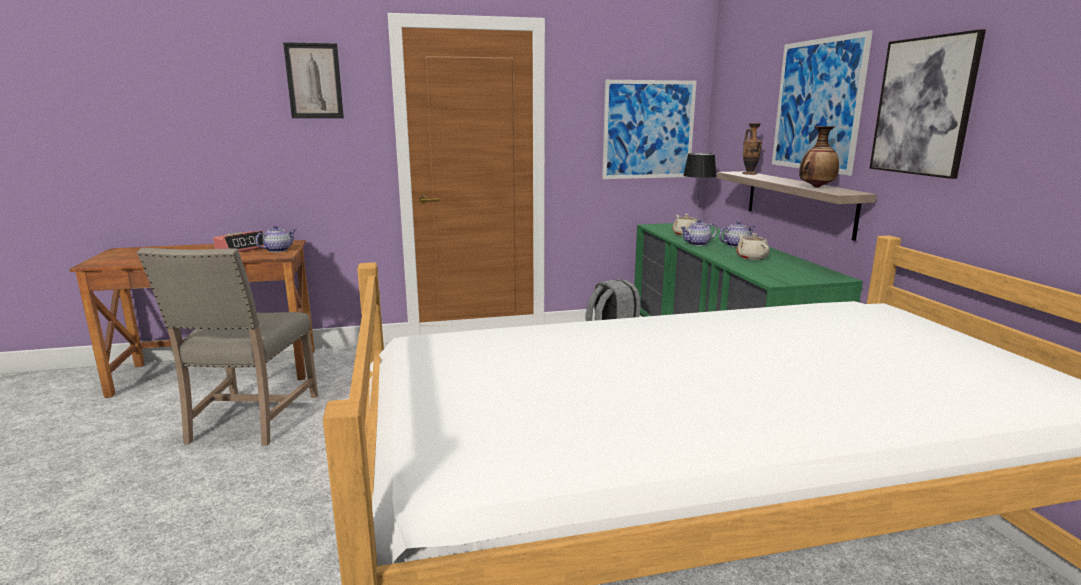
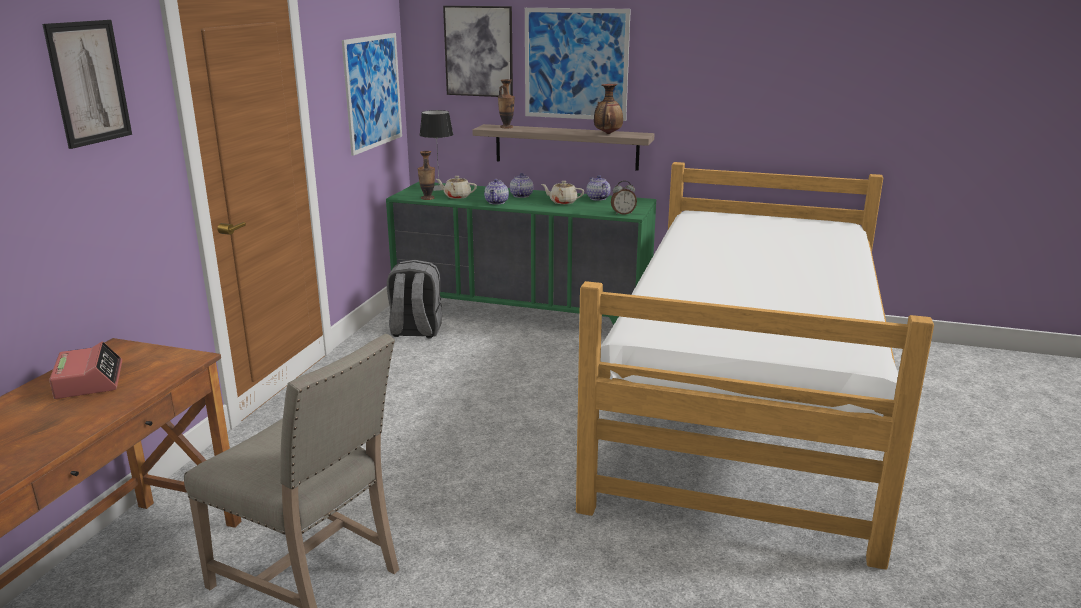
camera: 60 degrees left, 5 degrees up
teapot [255,226,296,252] -> teapot moved to [586,175,611,201]
picture [869,29,986,179] -> picture moved to [443,6,513,97]
none -> vase [418,151,435,200]
none -> alarm clock [611,181,637,215]

